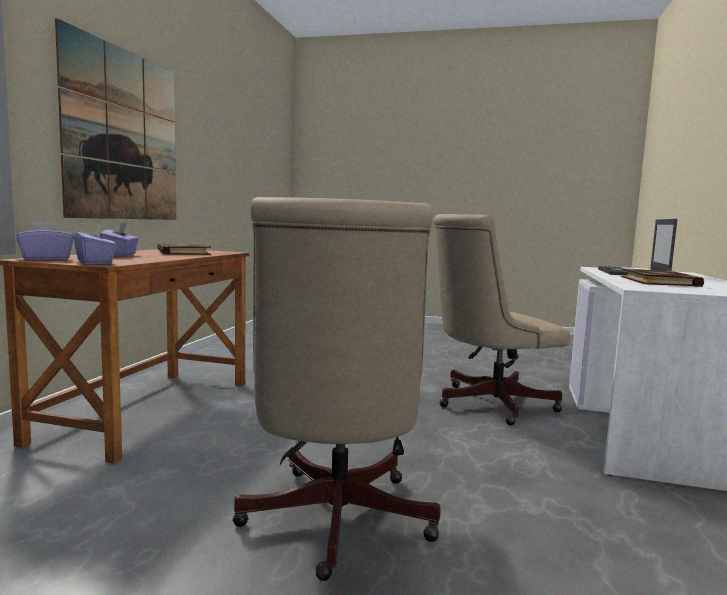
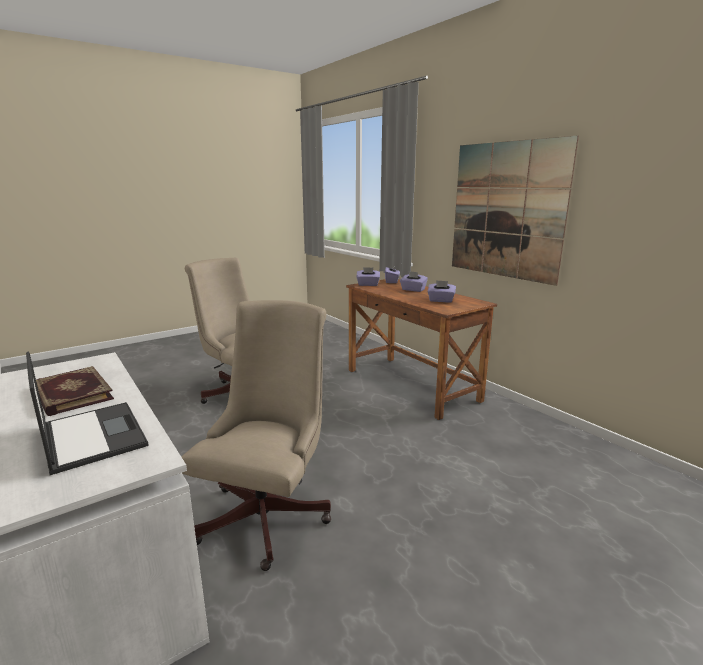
camera: 130 degrees right, 10 degrees up
book [157,243,211,255] -> purple tissue box [428,280,456,303]

